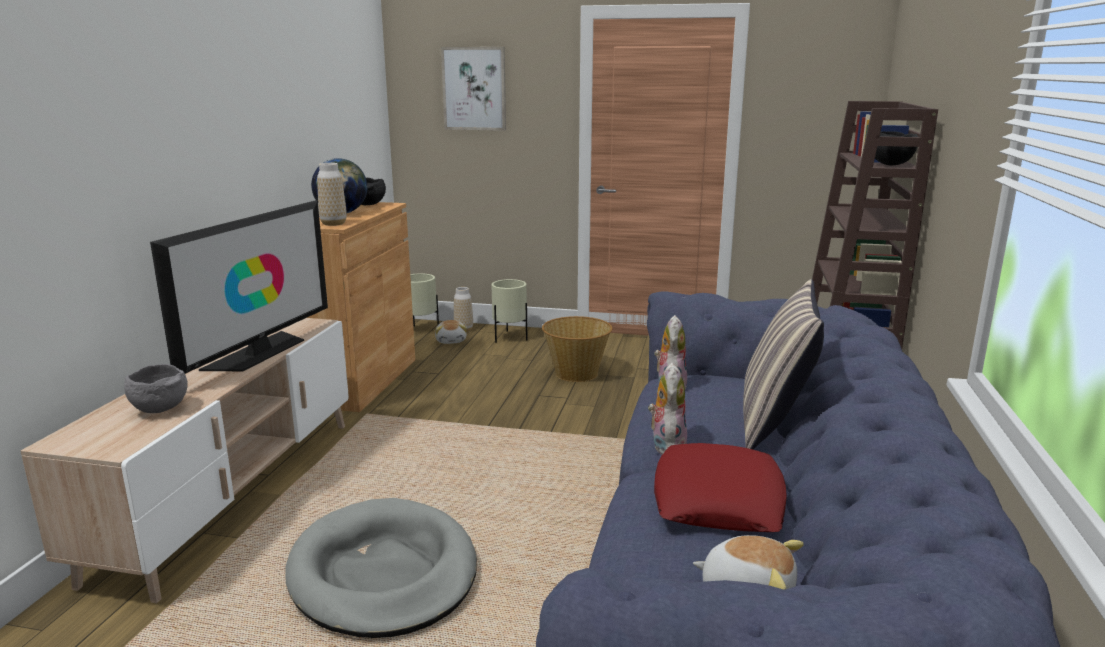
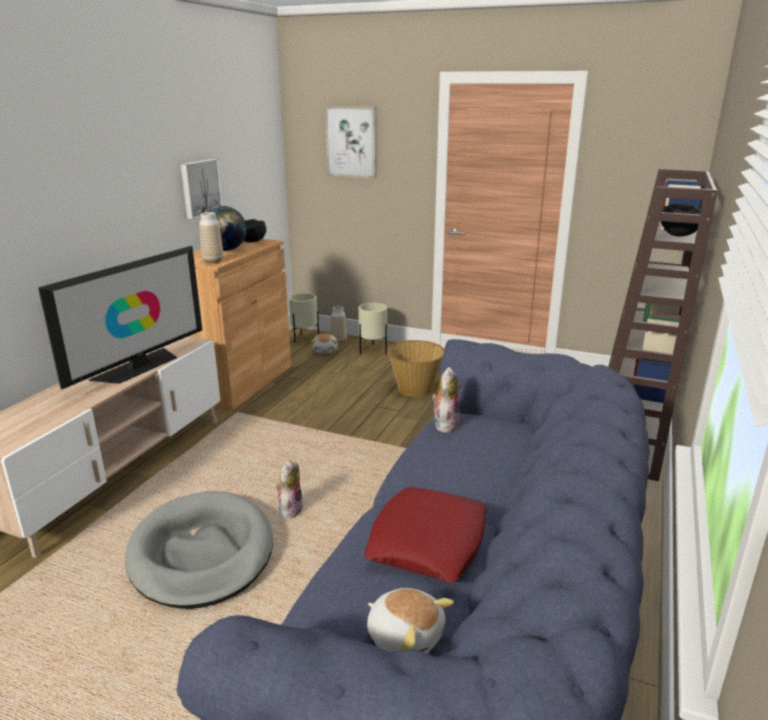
camera: 10 degrees right, 5 degrees up
grey bowl [124,364,188,413] -> none
plush toy [648,363,687,455] -> plush toy moved to [276,460,303,520]
pillow [743,279,824,450] -> none
none -> picture [181,159,223,219]

